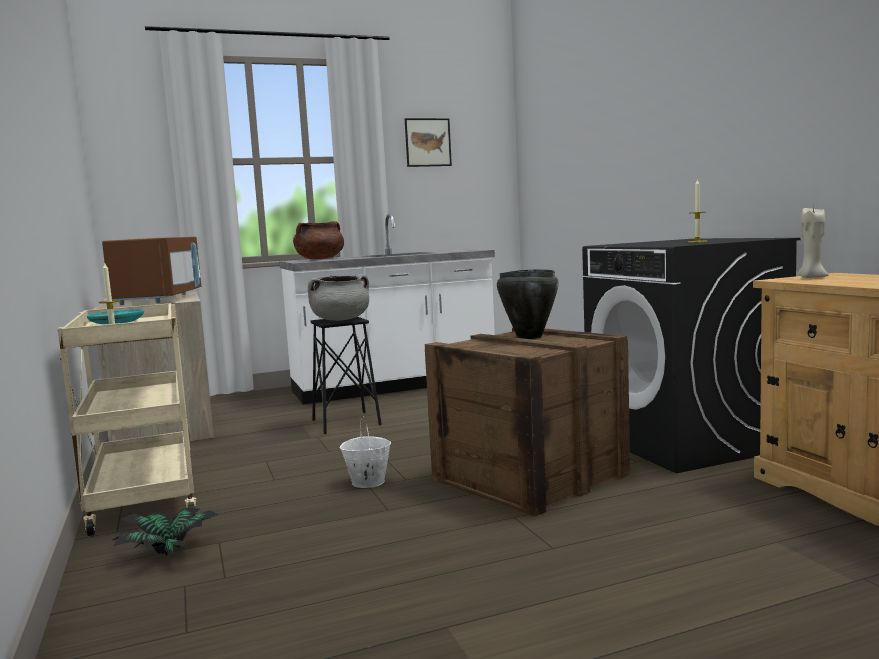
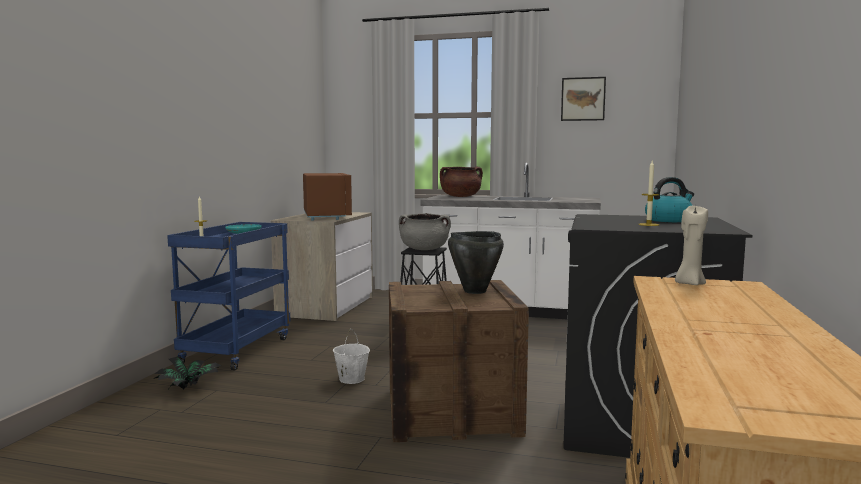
camera: 35 degrees right, 0 degrees up
beige cart [58,303,196,536] -> blue cart [167,222,290,371]
brown microwave [102,237,201,305] -> brown microwave turned 45 degrees counterclockwise [303,173,352,221]
none -> kettle [645,177,694,222]

